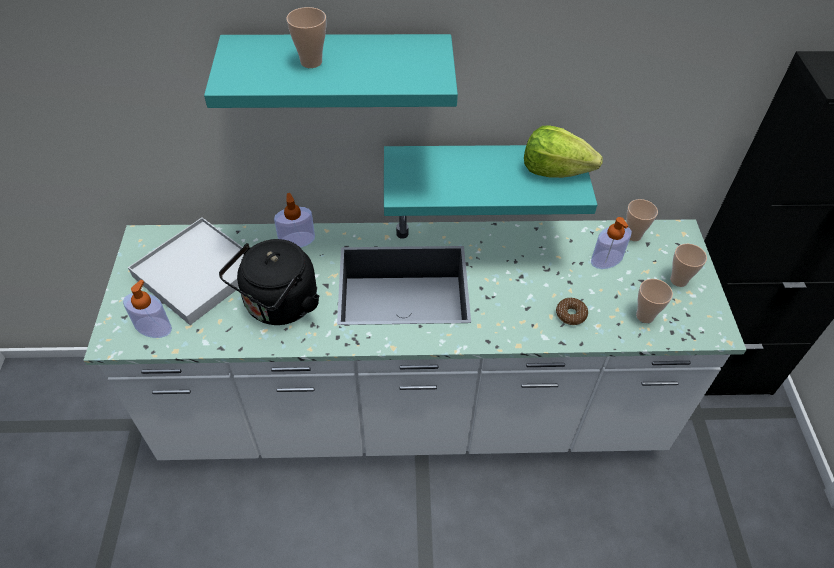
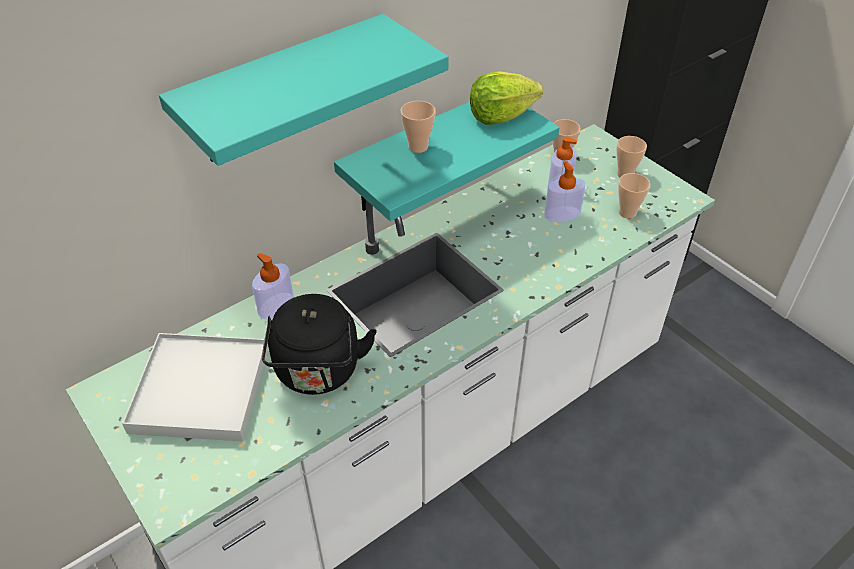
camera: 35 degrees left, 5 degrees down
soap dispenser [123,280,172,338] -> soap dispenser moved to [544,161,585,222]
cup [286,7,326,68] -> cup moved to [401,101,436,153]
donut [556,298,588,325] -> none

